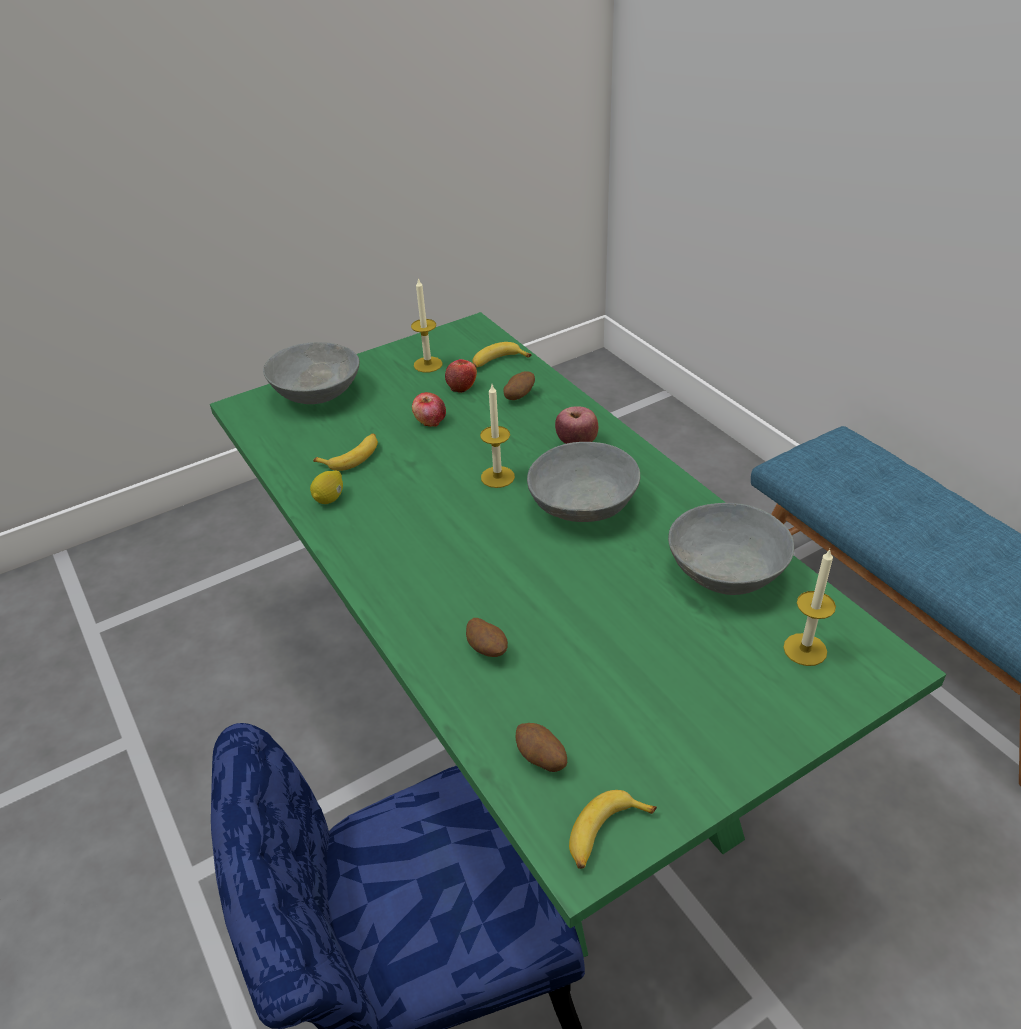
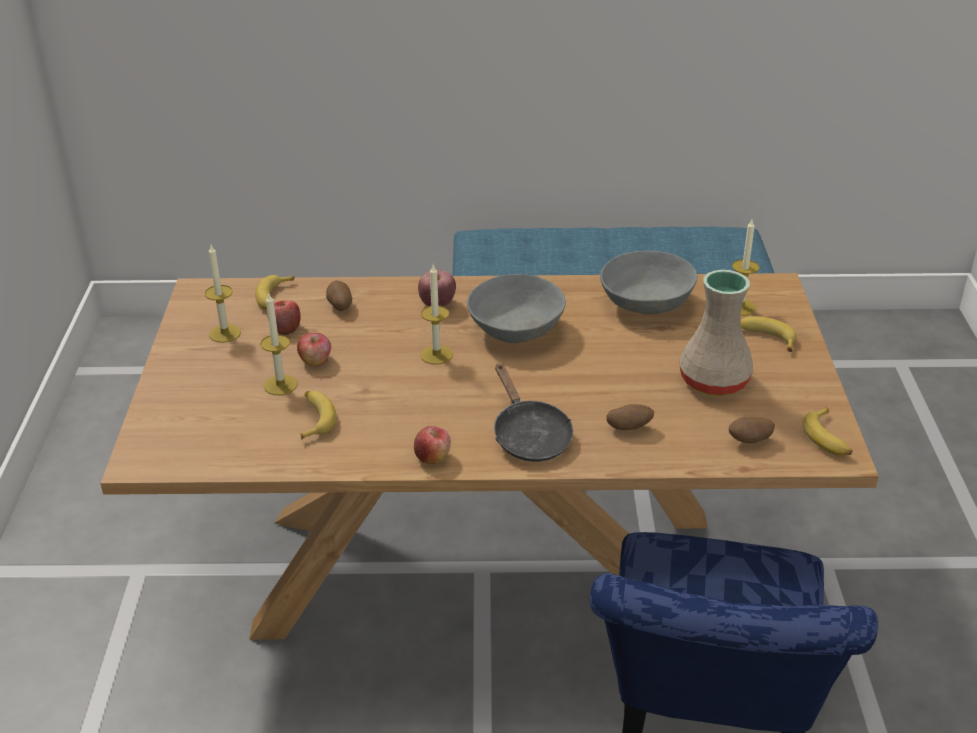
camera: 60 degrees left, 5 degrees down
green dining table [210,312,946,957] -> brown dining table [100,273,879,640]
grey bowl [263,342,360,404] -> none
lemon [310,471,343,504] -> none
none -> candle [260,292,298,395]
none -> apple [414,426,451,464]
none -> black frying pan [494,363,573,462]
none -> beige vase [679,270,753,396]
none -> banana [741,316,797,352]

